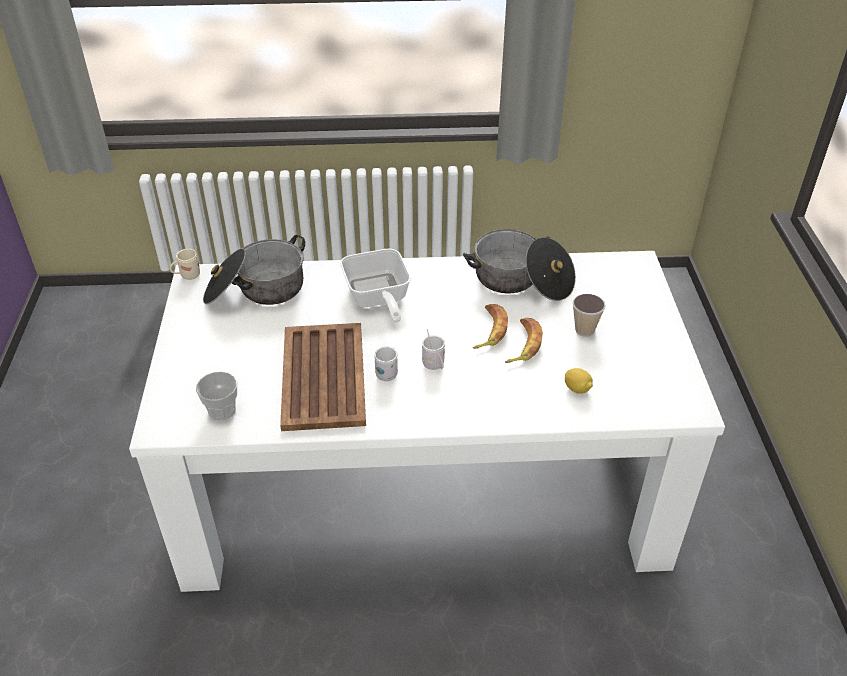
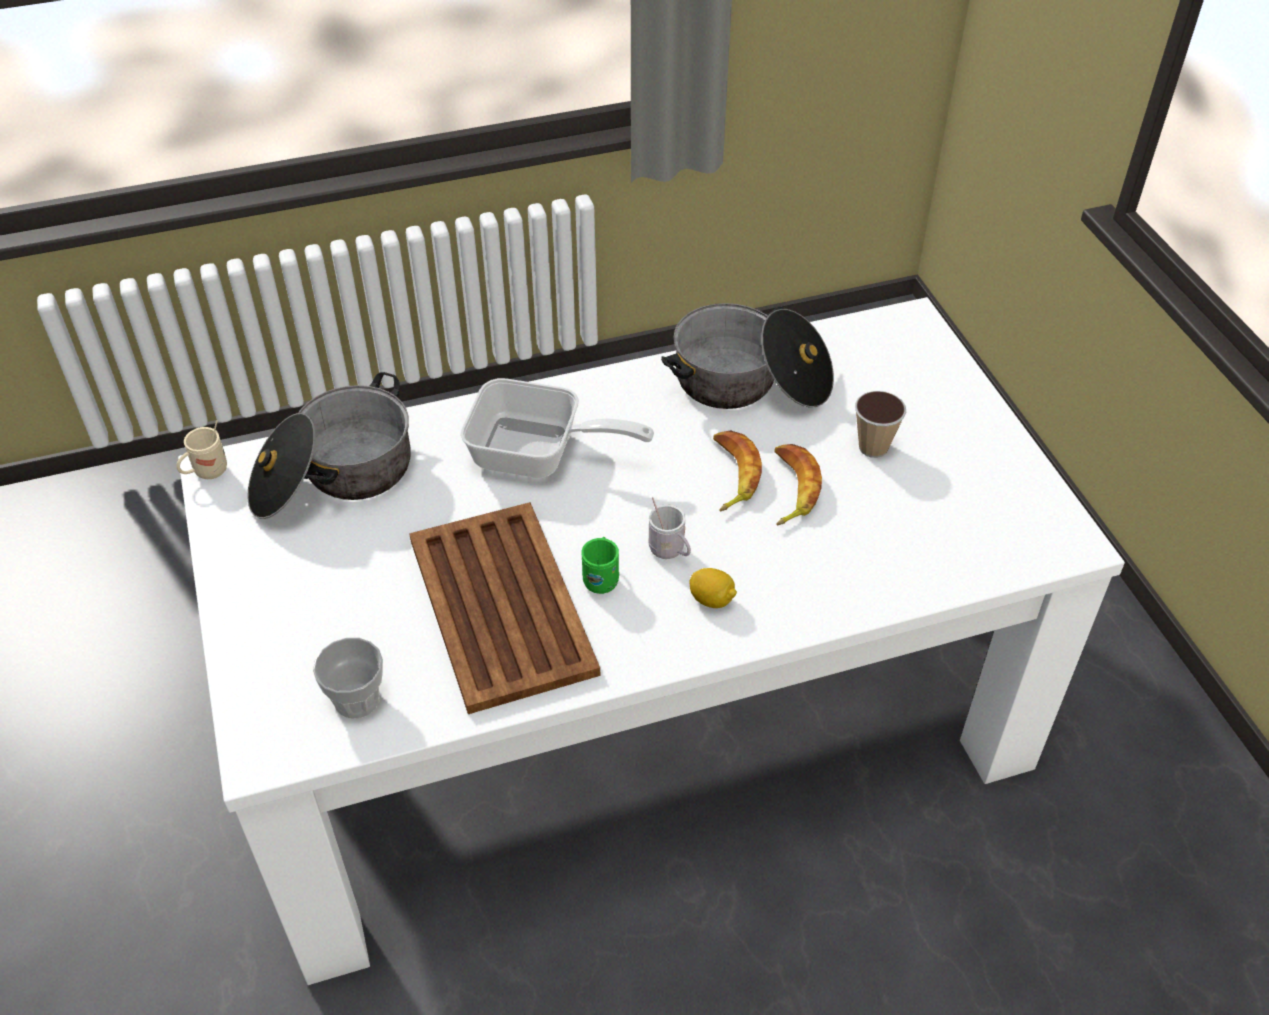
camera: 15 degrees left, 5 degrees up
frying pan [340,249,411,323] -> frying pan turned 45 degrees counterclockwise [460,378,654,478]
white mug [374,346,398,381] -> green mug [581,537,619,594]
lemon [565,368,593,394] -> lemon moved to [689,568,737,608]

